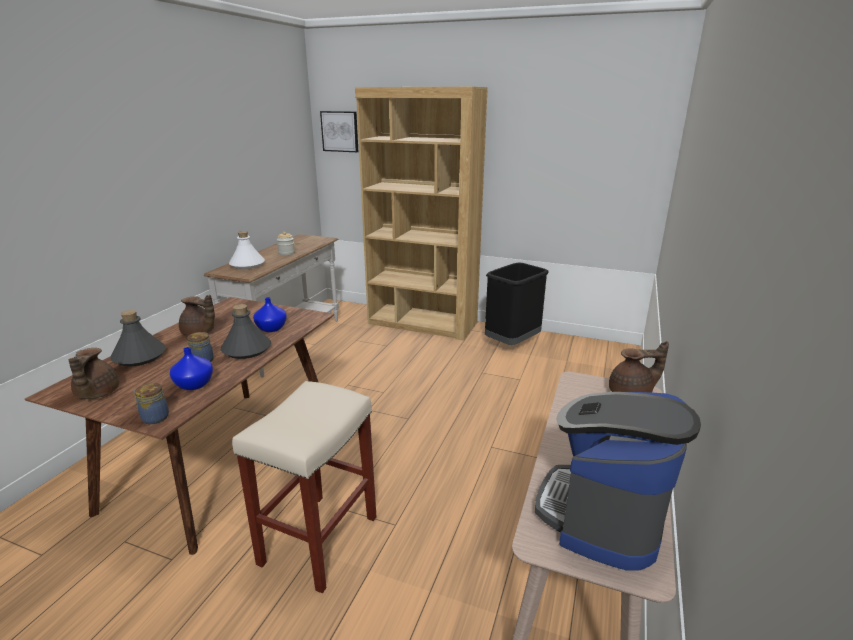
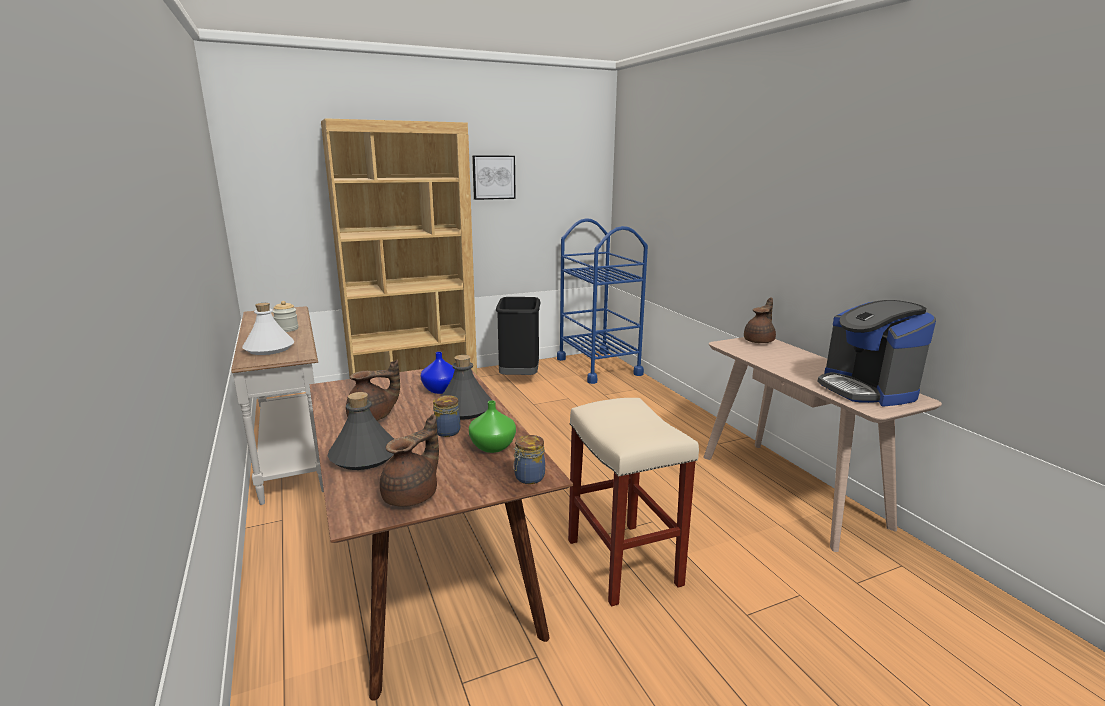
camera: 45 degrees left, 5 degrees down
brown teapot [69,348,119,399] -> brown teapot turned 90 degrees counterclockwise [380,414,439,507]
blue vase [170,347,213,390] -> green vase [469,400,516,453]
picture [320,111,358,152] -> picture moved to [472,155,516,200]
none -> blue cart [557,218,648,384]

